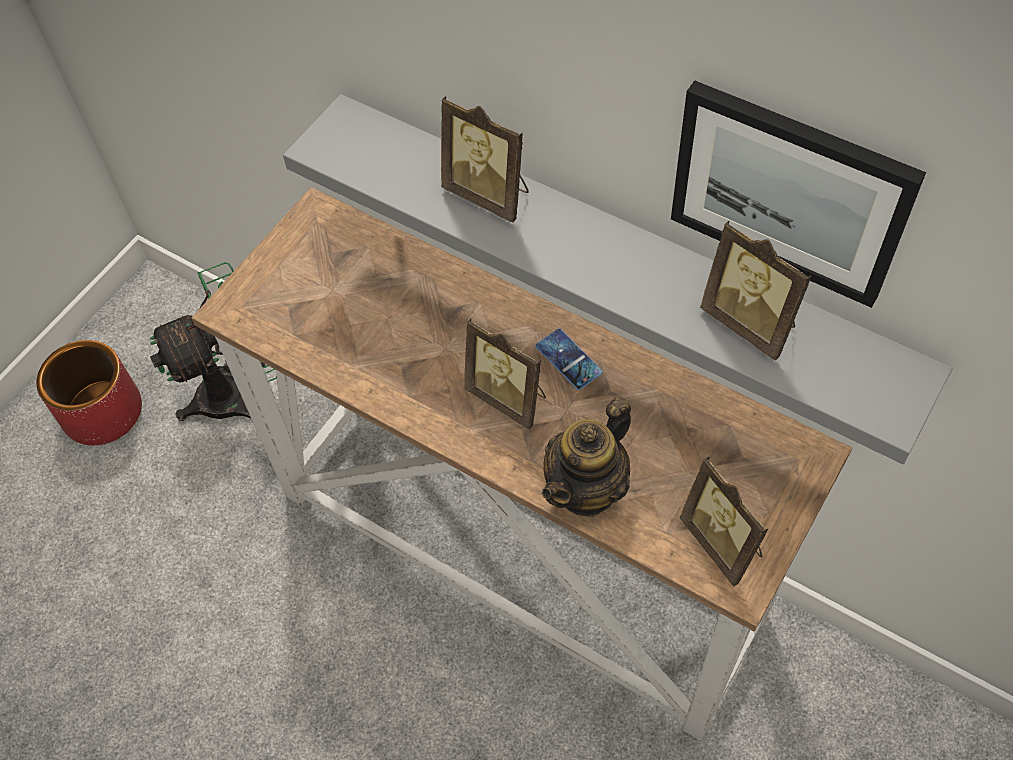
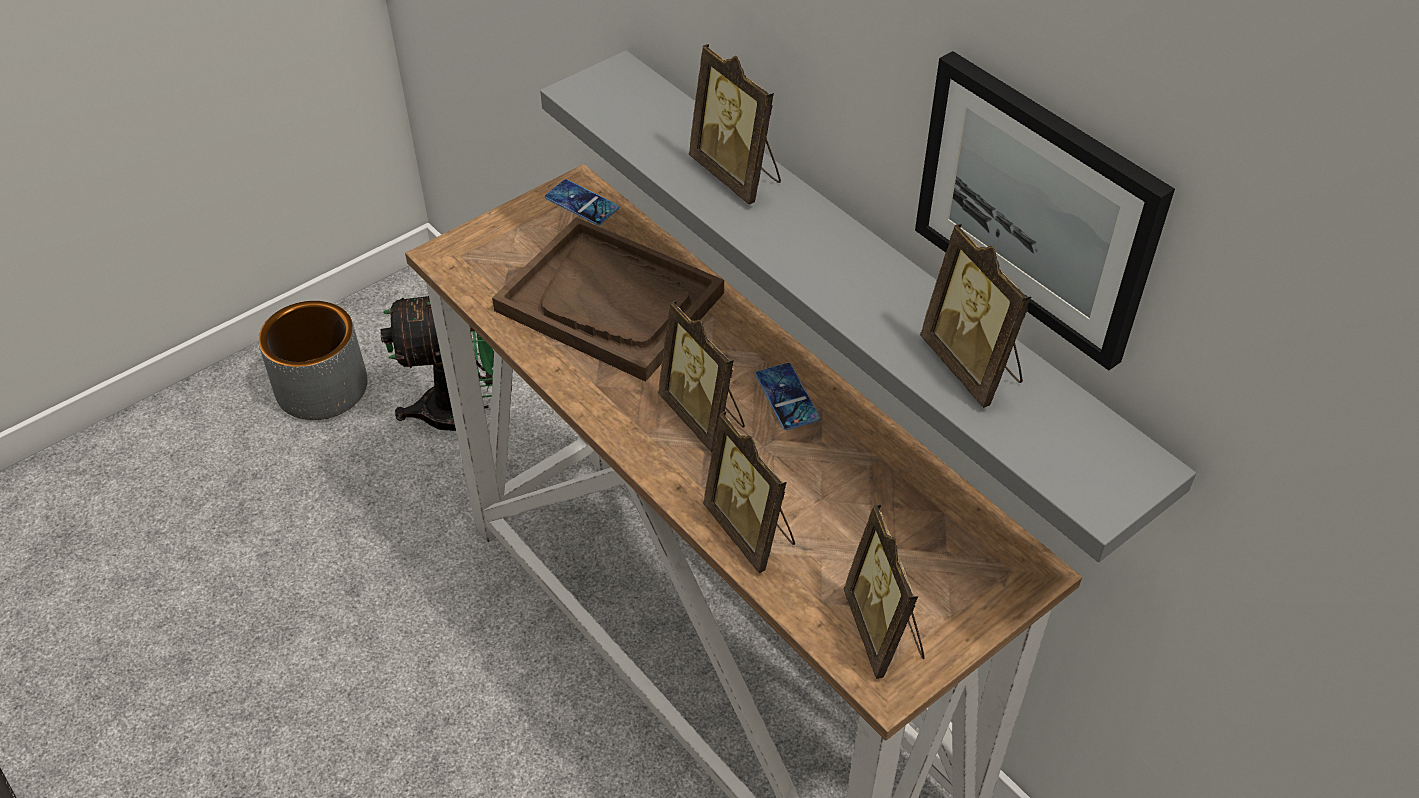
camera: 15 degrees right, 10 degrees down
red planter [36,340,142,446] -> grey planter [258,301,368,420]
teapot [542,397,631,517] -> picture frame [703,411,795,573]
none -> brown tray [492,217,724,382]
none -> phone [545,179,619,225]

